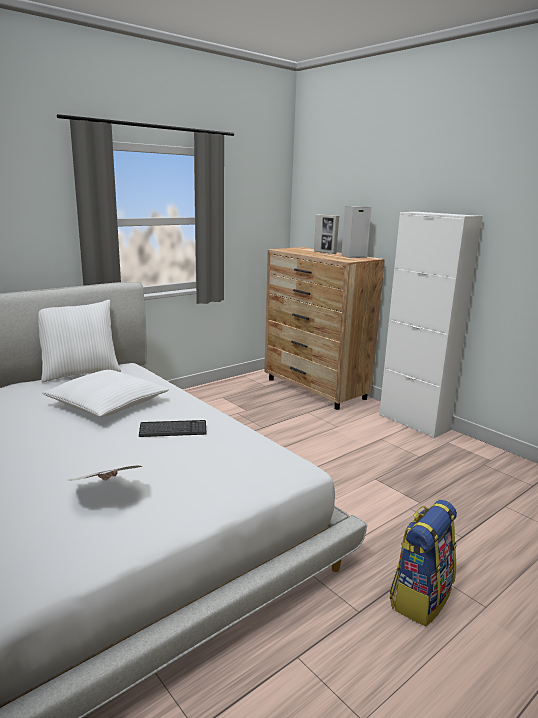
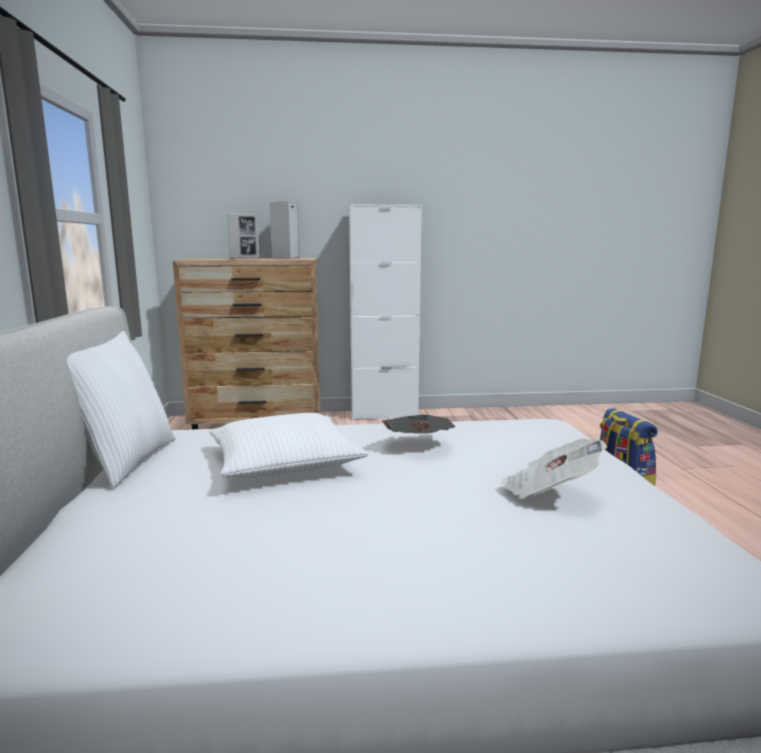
camera: 55 degrees left, 5 degrees down
keyboard [139,420,207,437] -> newspaper [381,415,455,433]

